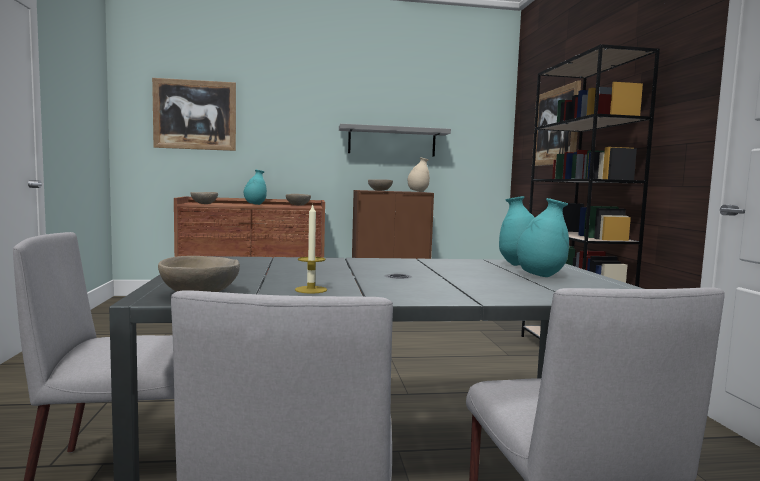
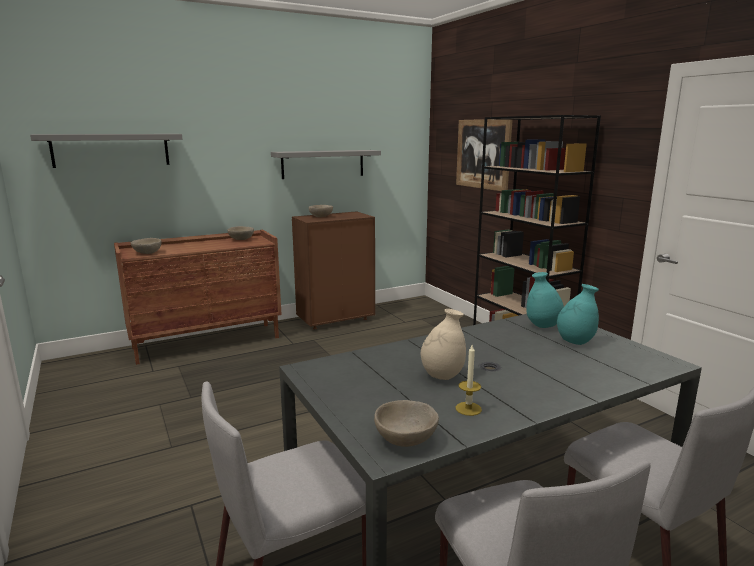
camera: 20 degrees left, 10 degrees up
picture [152,78,236,151] -> grey shelf [30,134,182,168]
turquoise vase [244,170,267,205] -> none
beige vase [407,157,430,192] -> beige vase moved to [421,309,466,380]

